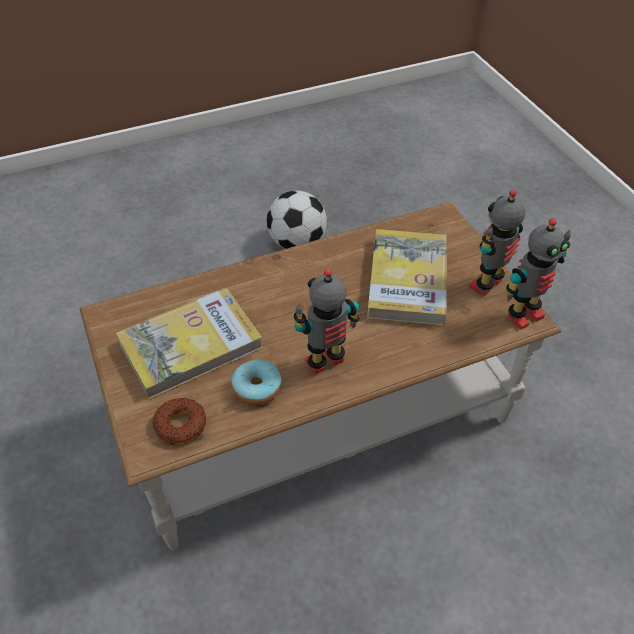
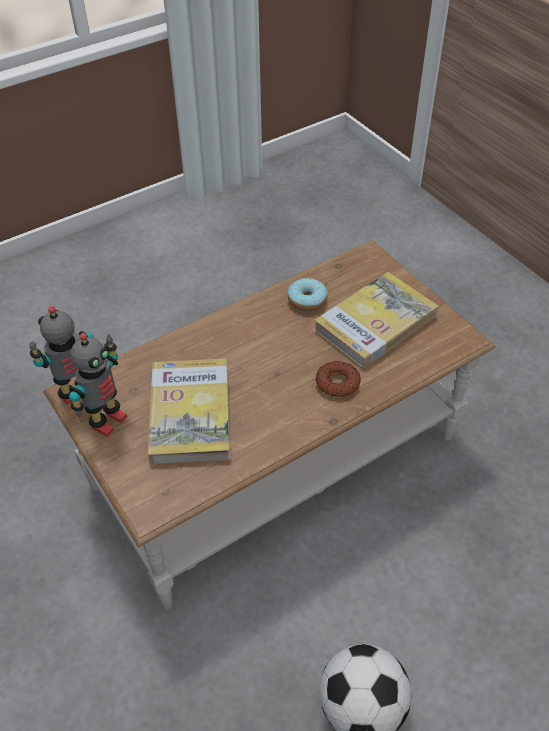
camera: 170 degrees right, 0 degrees up
donut [153,398,206,445] -> donut moved to [316,361,361,397]
toy robot [294,269,360,375] -> none

